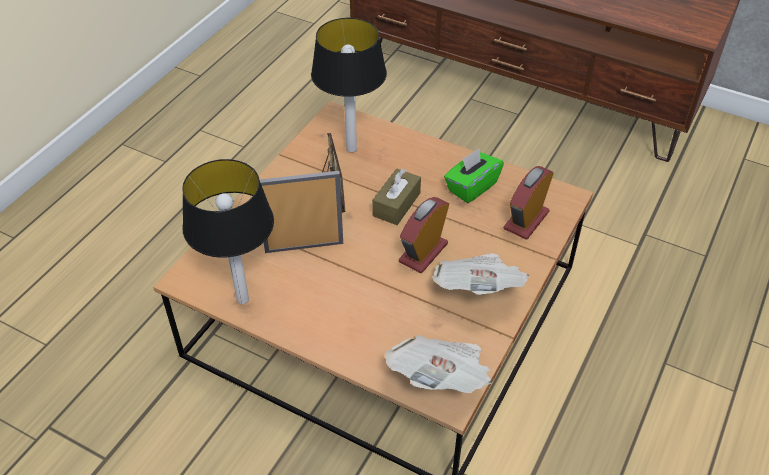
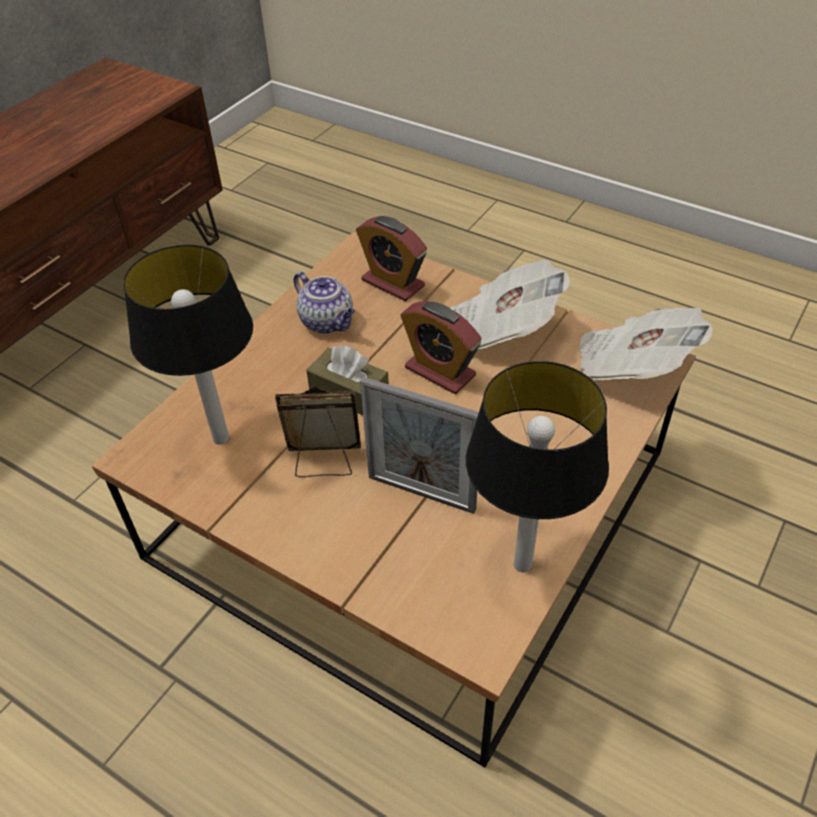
camera: 85 degrees left, 0 degrees up
picture frame [260,171,343,253] -> picture frame turned 60 degrees counterclockwise [360,377,479,514]
green tissue box [444,148,504,203] -> teapot [293,272,355,334]

